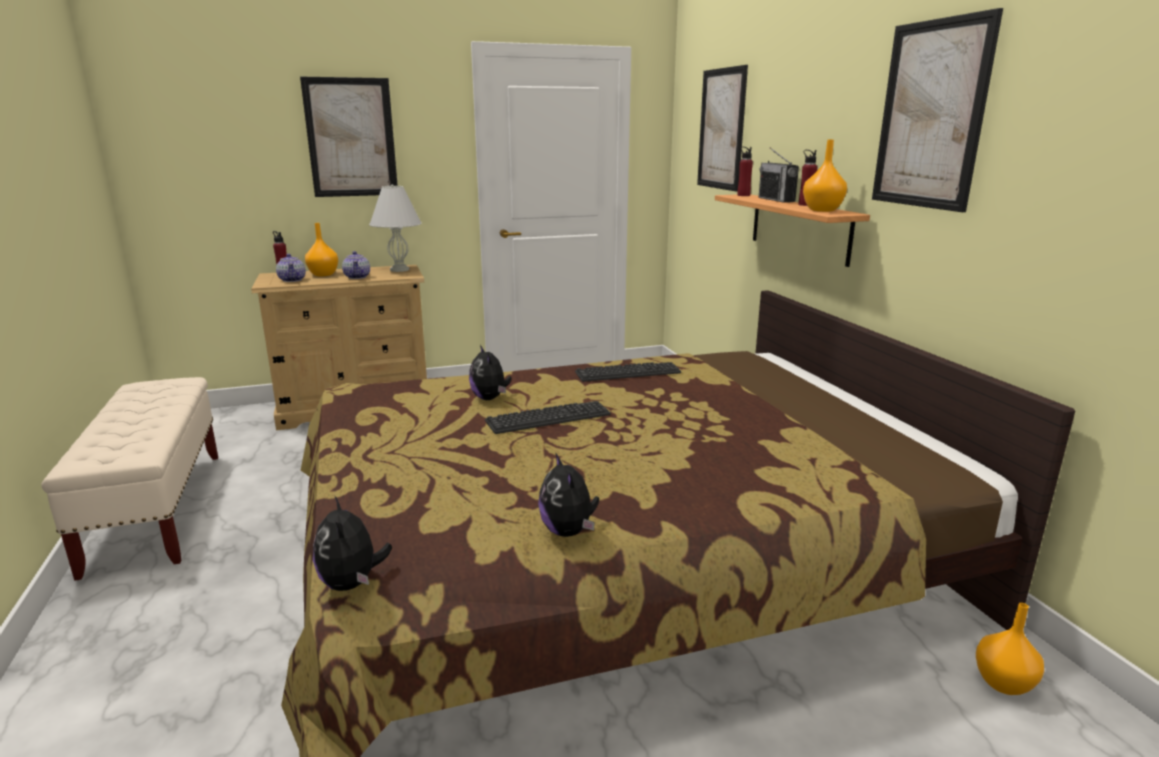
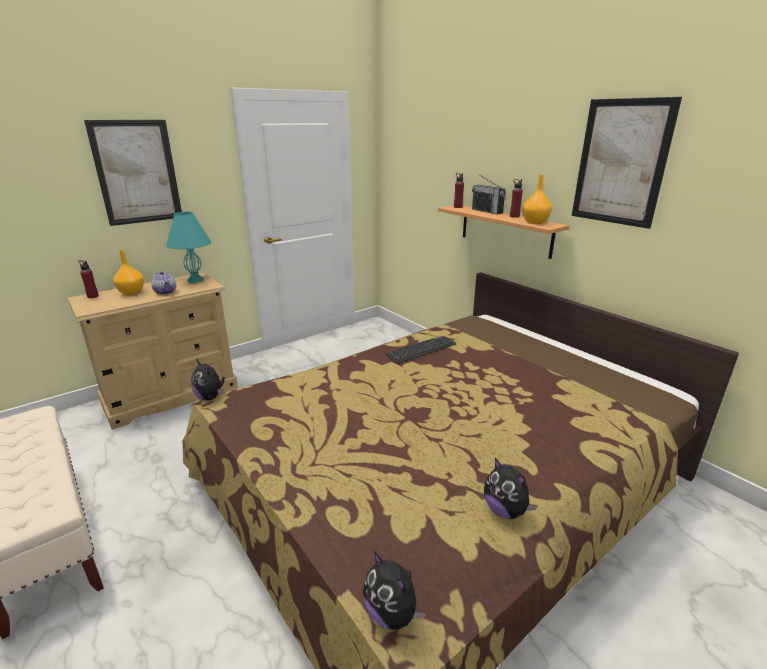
camera: 20 degrees left, 5 degrees up
teapot [276,254,306,282] -> none
white table lamp [369,185,422,272] -> turquoise table lamp [166,212,211,283]
plush toy [469,345,511,400] -> plush toy moved to [191,359,225,401]
keyboard [485,401,611,434] -> none
picture [697,65,748,191] -> none
orange vase [976,603,1044,695] -> none

